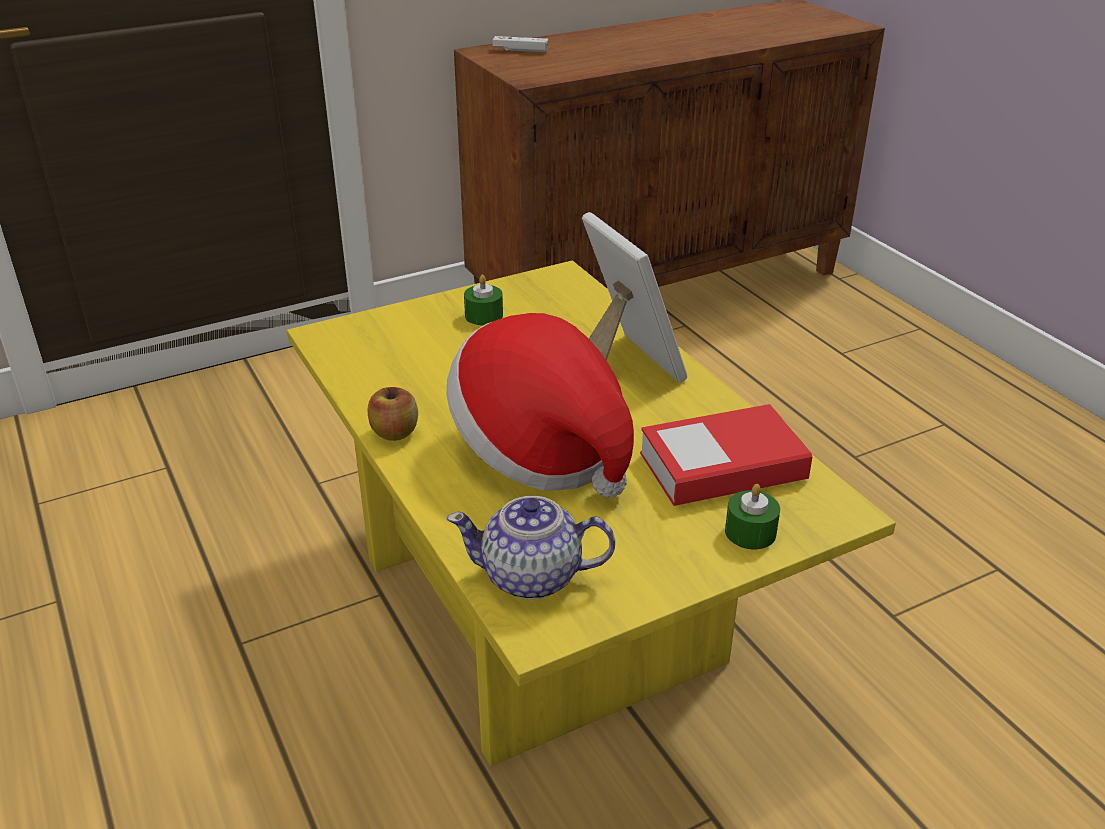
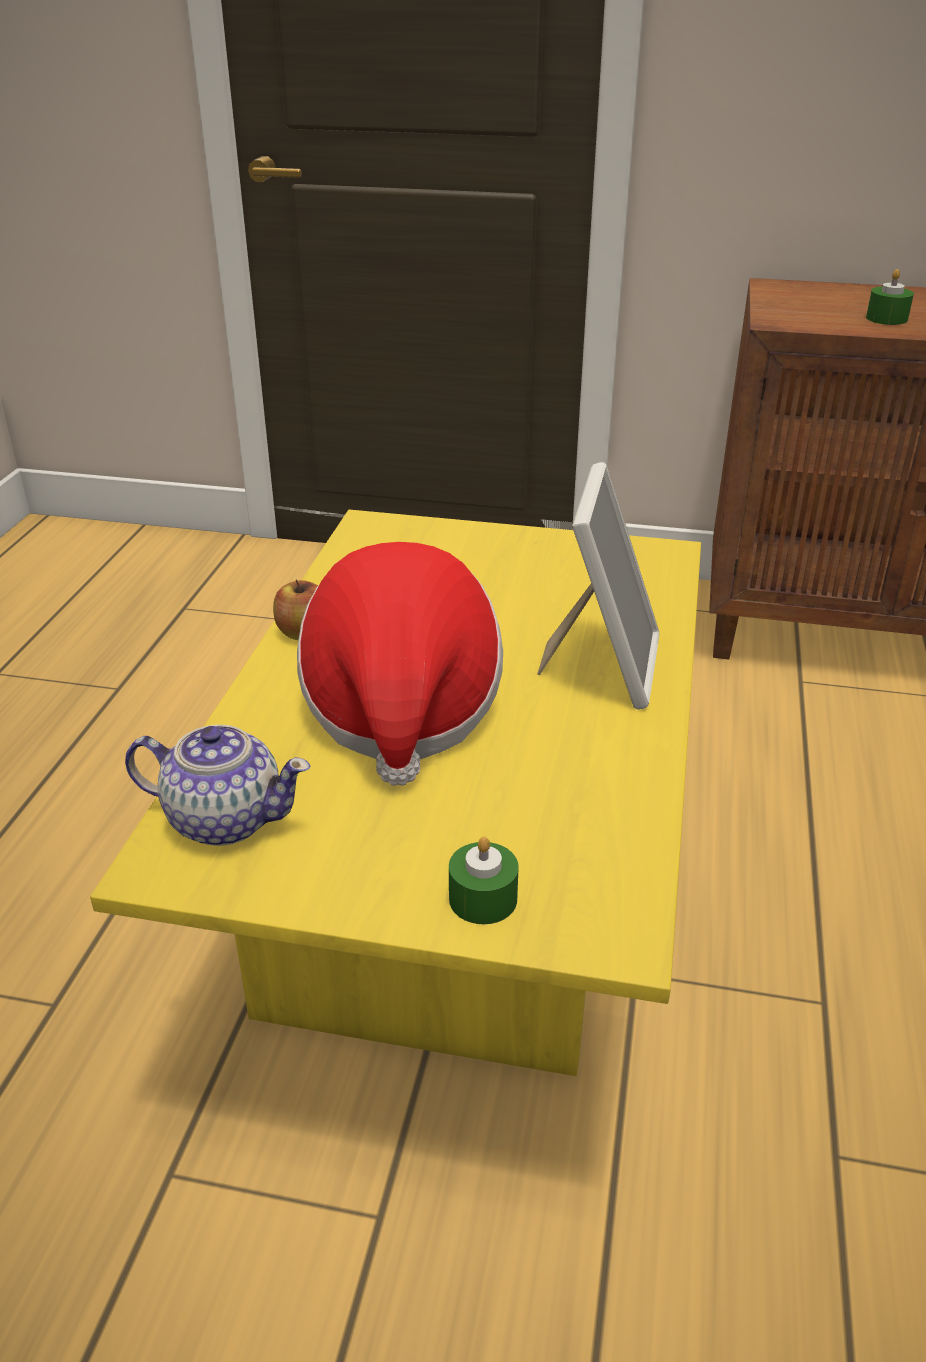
camera: 40 degrees right, 0 degrees up
teapot [447,496,615,599] -> teapot turned 150 degrees clockwise [125,724,311,846]
green candle [464,275,503,325] -> green candle moved to [866,269,914,325]
white game controller [492,36,548,53] -> none
book [640,404,812,506] -> none

